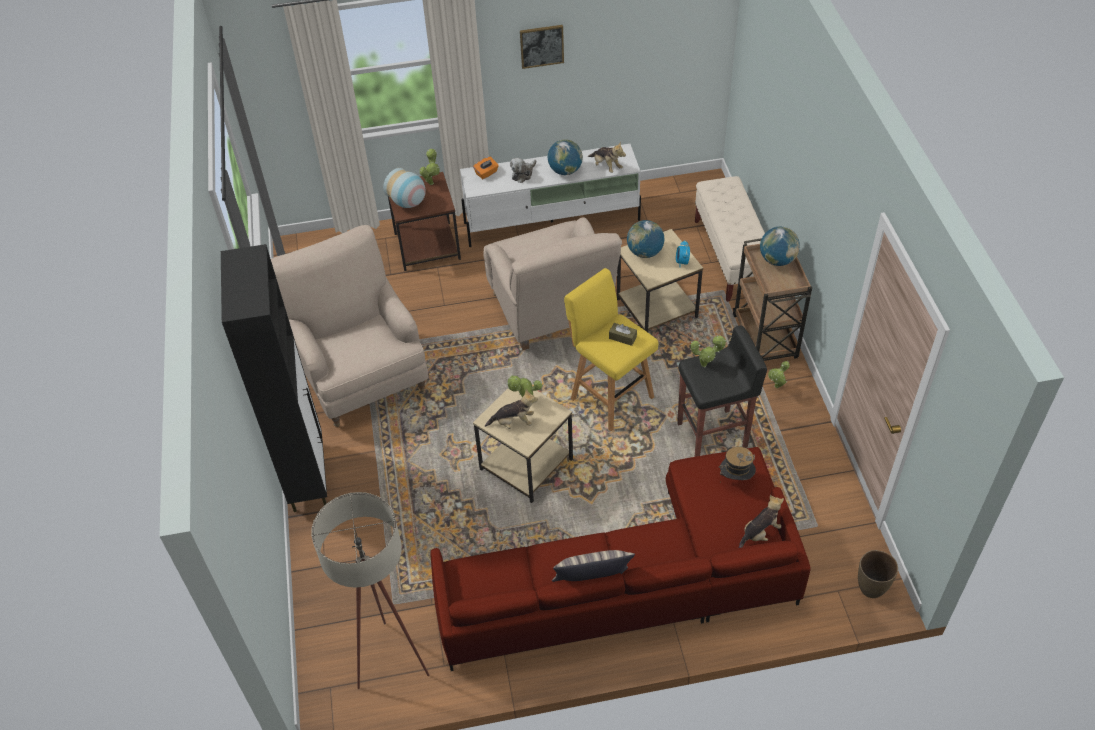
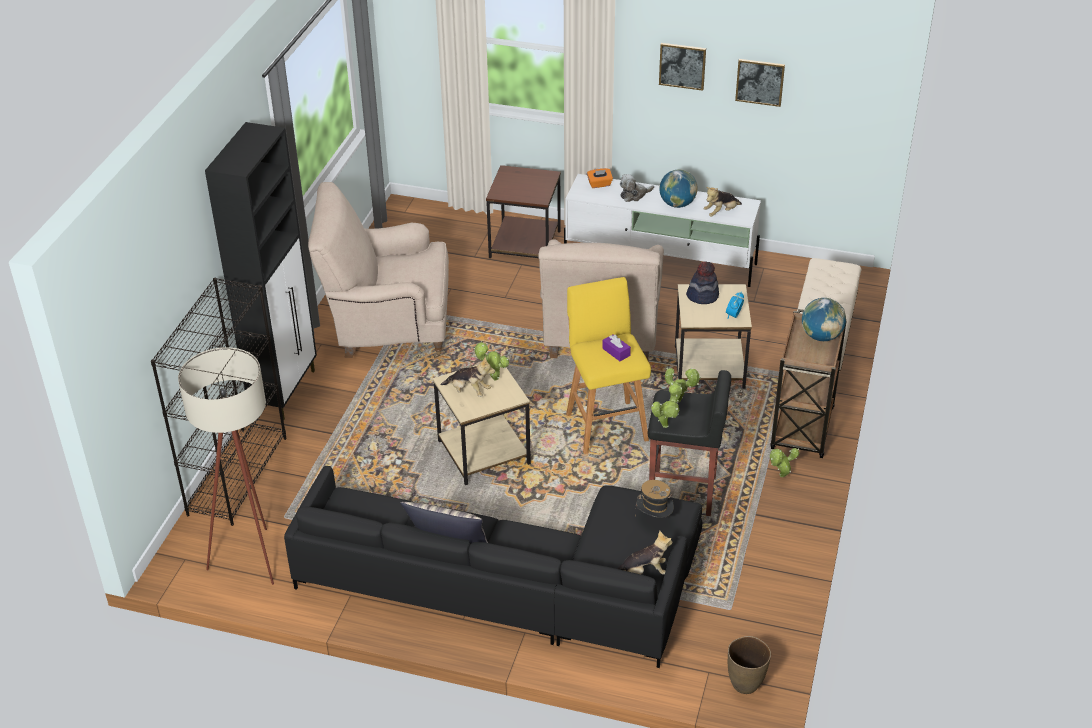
camera: 25 degrees right, 10 degrees down
beige armchair [271,225,428,427] -> beige armchair turned 90 degrees counterclockwise [308,182,449,358]
vase [383,168,426,208] -> none
potted plant [420,149,440,185] -> potted plant moved to [651,383,683,428]
red sofa [430,447,811,671] -> black sofa [284,466,702,668]
plush toy [588,141,626,173] -> plush toy turned 75 degrees clockwise [703,187,742,217]
brown tissue box [609,323,637,346] -> purple tissue box [602,334,631,361]
globe [627,220,664,258] -> hat [686,262,719,304]
none -> black bookcase [151,278,286,526]
none -> picture [735,59,785,107]

